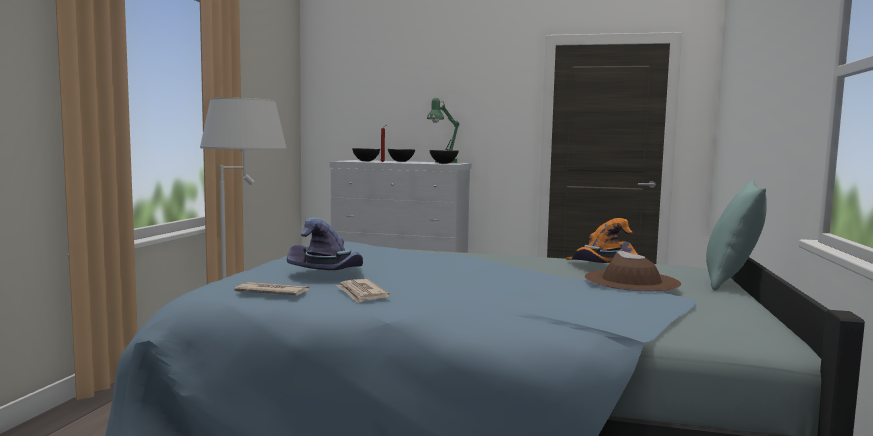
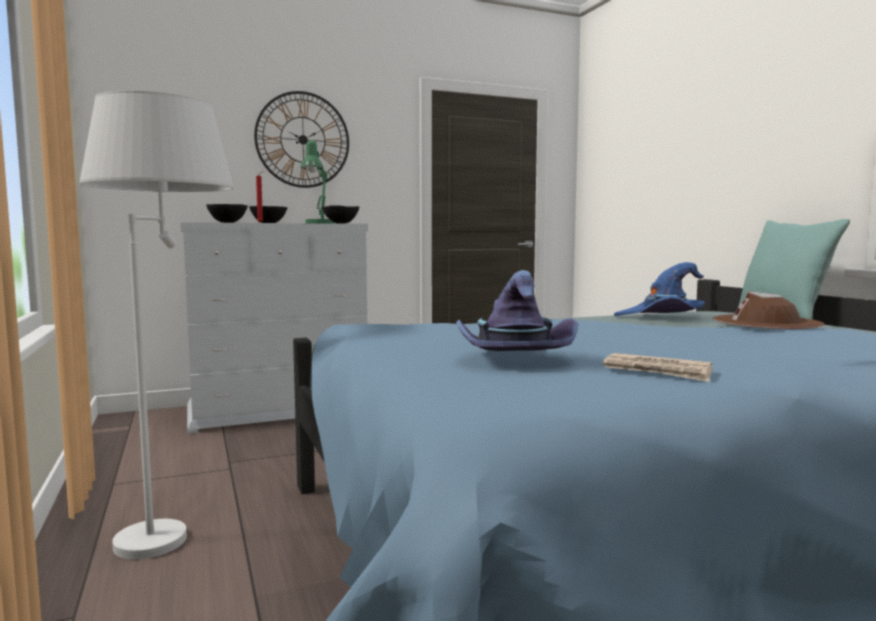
camera: 35 degrees left, 0 degrees up
newspaper [234,282,310,295] -> none
orange hat [566,218,638,263] -> blue hat [614,262,705,316]
none -> wall clock [254,91,349,188]

